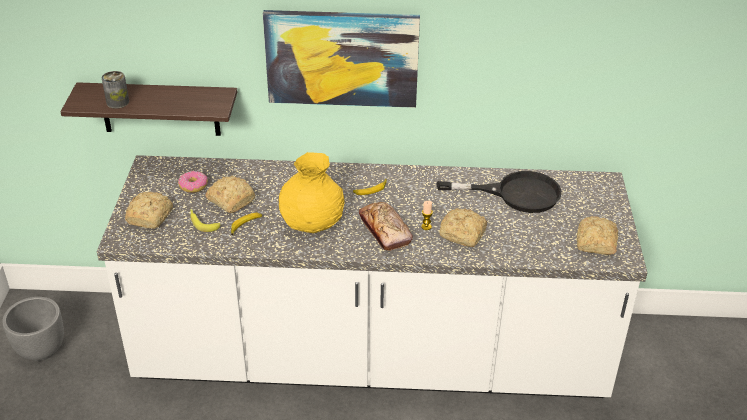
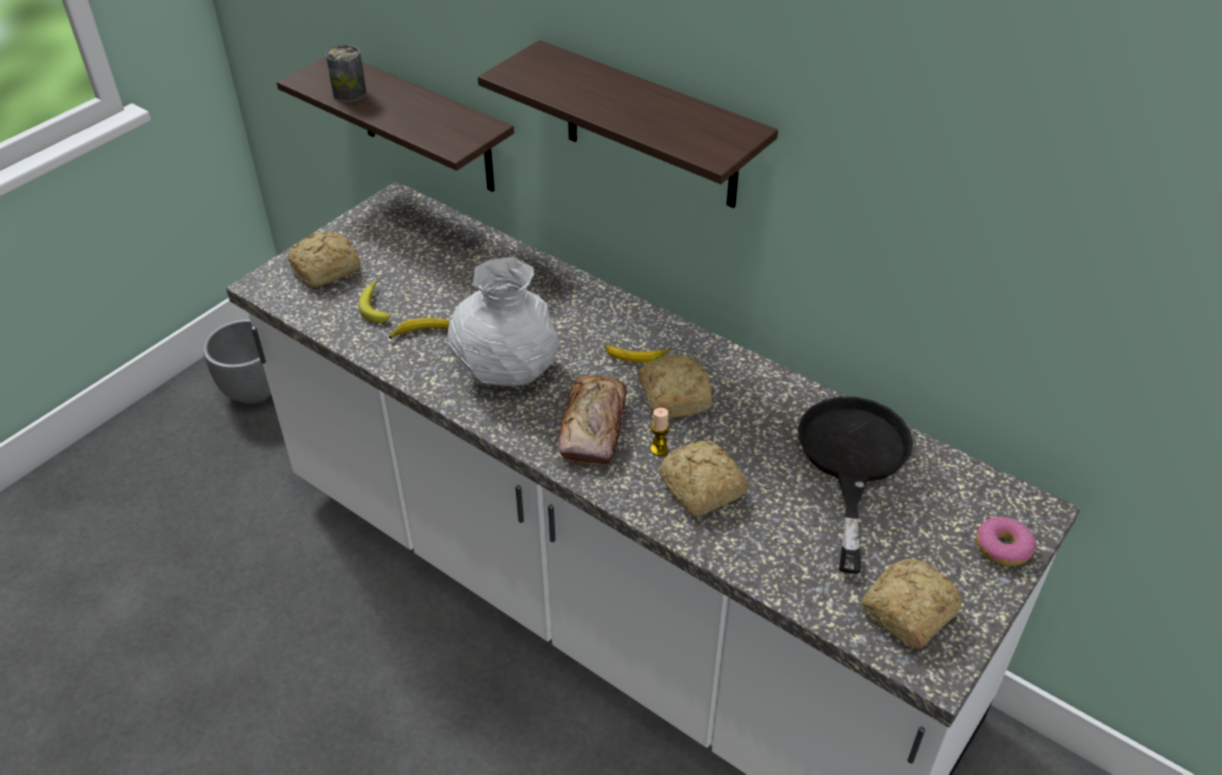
camera: 35 degrees right, 5 degrees up
donut [178,171,208,193] -> donut moved to [976,517,1036,566]
bread [205,176,255,213] -> bread moved to [638,354,712,419]
picture [263,10,420,108] -> shelf [478,40,778,208]
yellow vase [279,152,345,233] -> white vase [448,257,560,386]
black frying pan [436,171,562,213] -> black frying pan turned 120 degrees counterclockwise [798,397,913,573]

